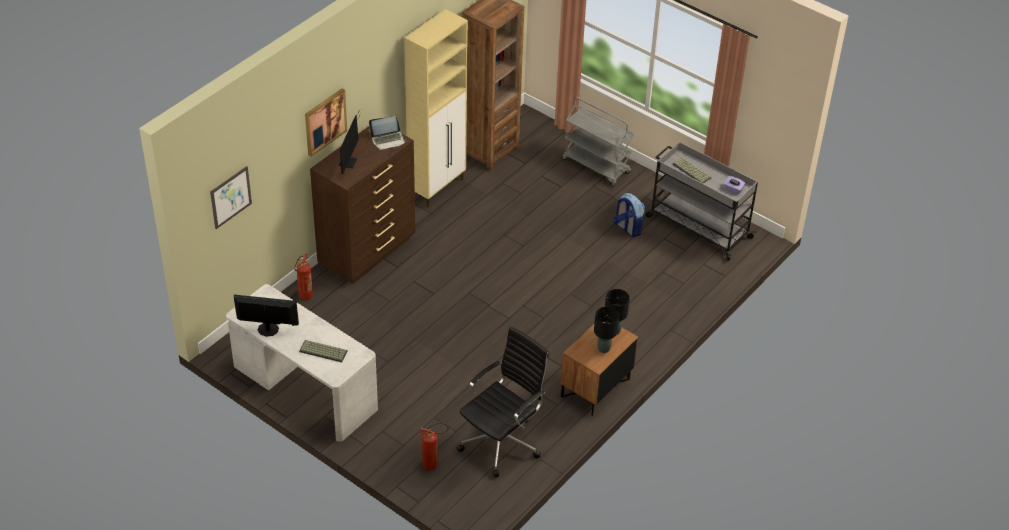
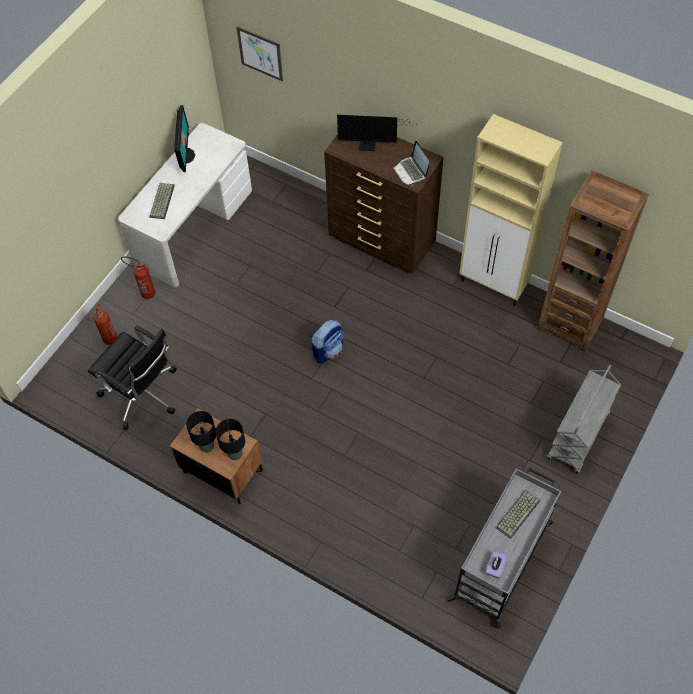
camera: 85 degrees right, 15 degrees up
fire extinguisher [294,253,313,300] -> fire extinguisher moved to [121,256,155,299]
picture [305,88,347,157] -> none
backpack [613,193,645,237] -> backpack moved to [311,320,344,363]

